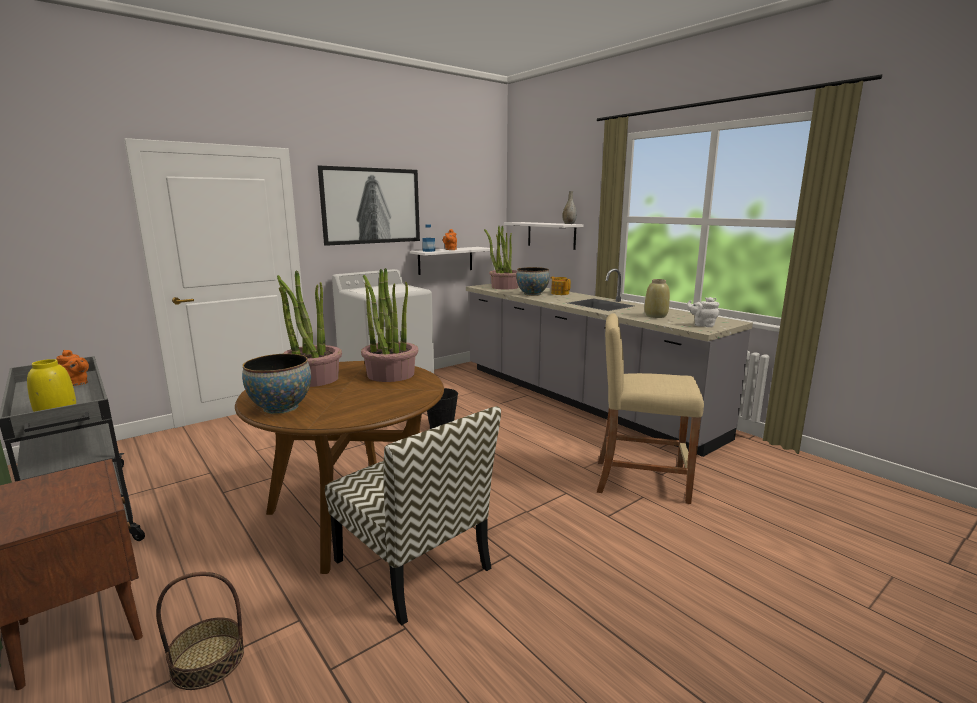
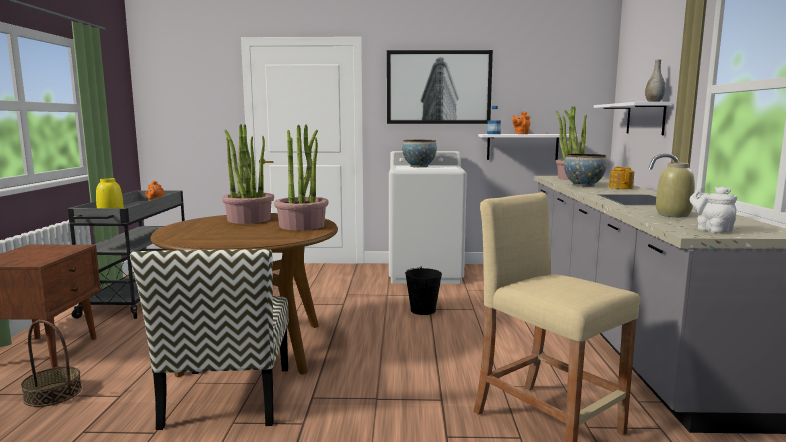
camera: 40 degrees right, 5 degrees down
bowl [242,354,311,414] -> bowl moved to [402,140,437,167]

